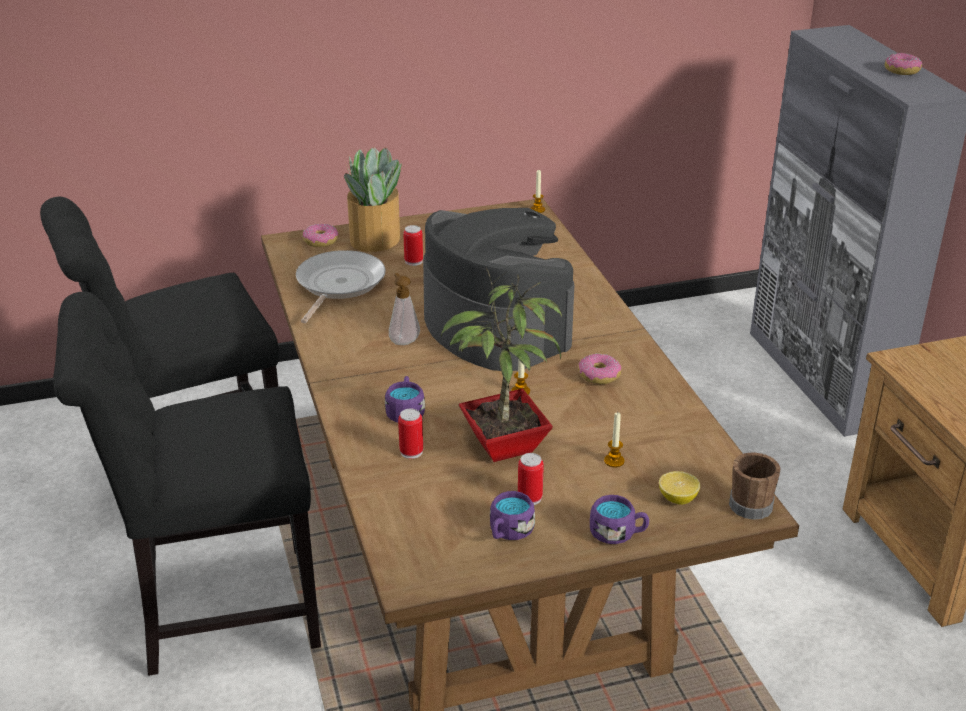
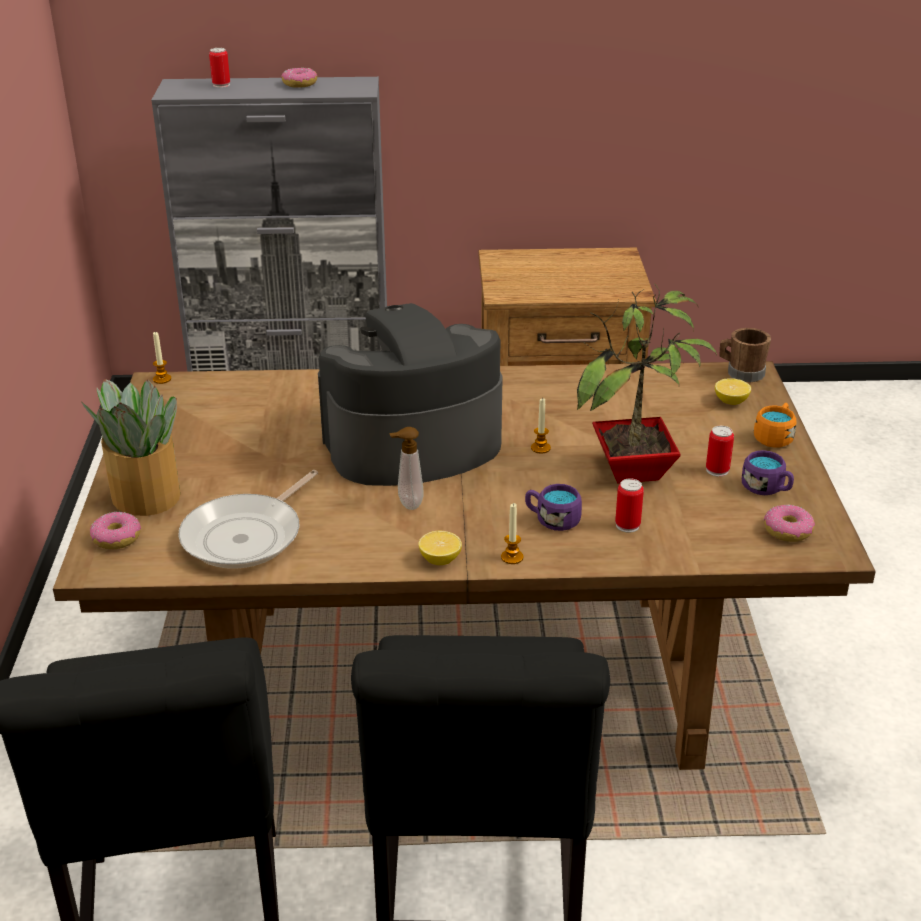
camera: 75 degrees left, 0 degrees up
frying pan [296,250,386,323] -> frying pan turned 90 degrees counterclockwise [178,470,318,569]
can [403,225,423,266] -> can moved to [209,48,230,88]
donut [578,354,621,384] -> donut moved to [764,504,815,542]
purple mug [590,495,649,544] -> orange mug [754,403,796,448]
candle [604,412,625,467] -> candle moved to [501,503,523,564]
none -> lemon [419,531,462,565]

